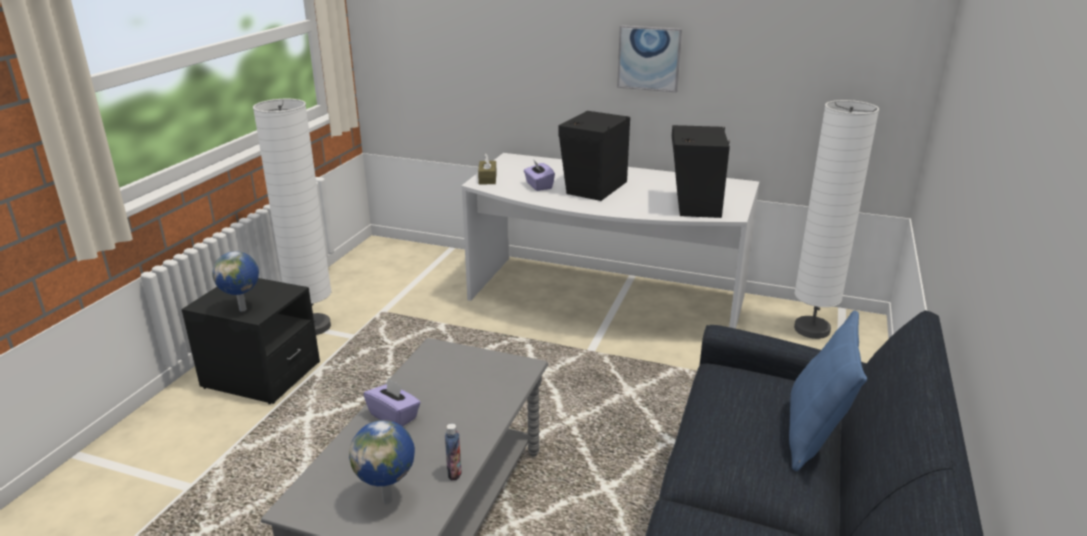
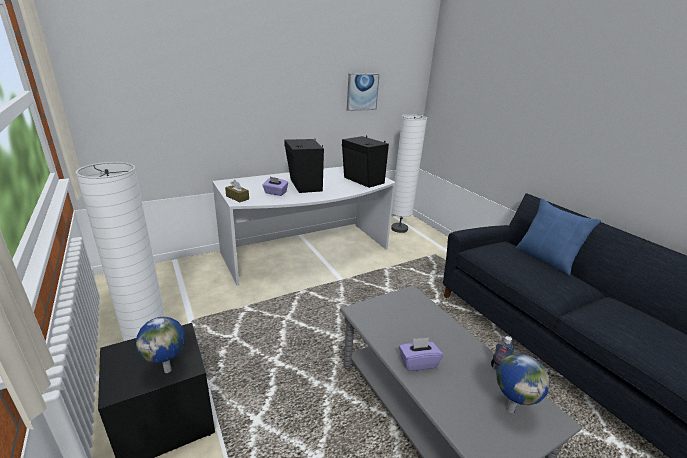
camera: 50 degrees left, 0 degrees up
picture [617,25,682,92] -> picture moved to [347,73,380,111]

